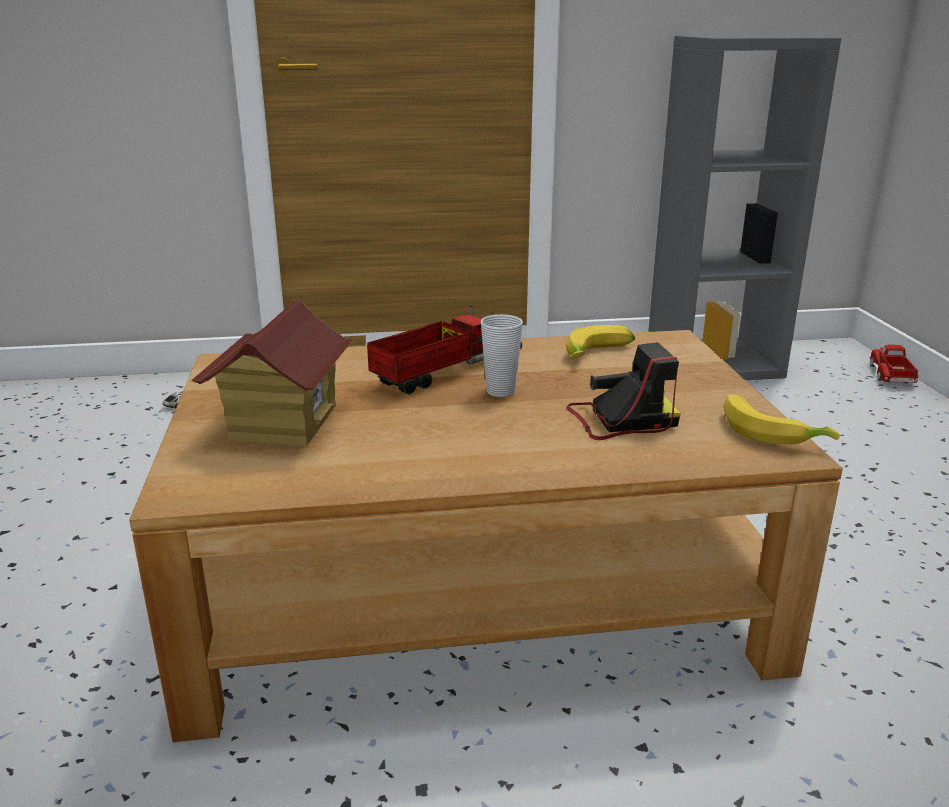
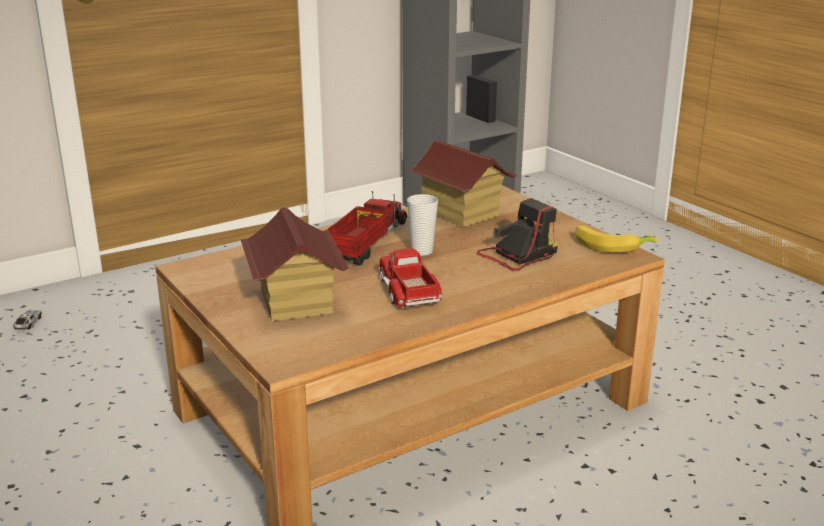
camera: 25 degrees left, 0 degrees up
banana [566,325,635,358] -> toy house [408,140,517,227]
toy truck [869,345,919,383] -> toy truck moved to [379,248,442,307]

